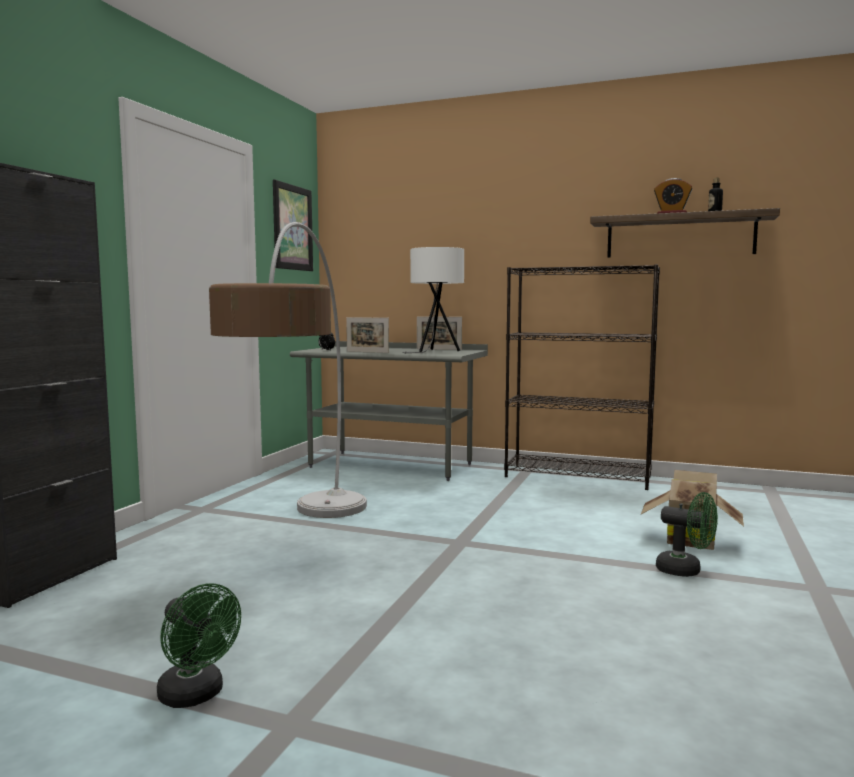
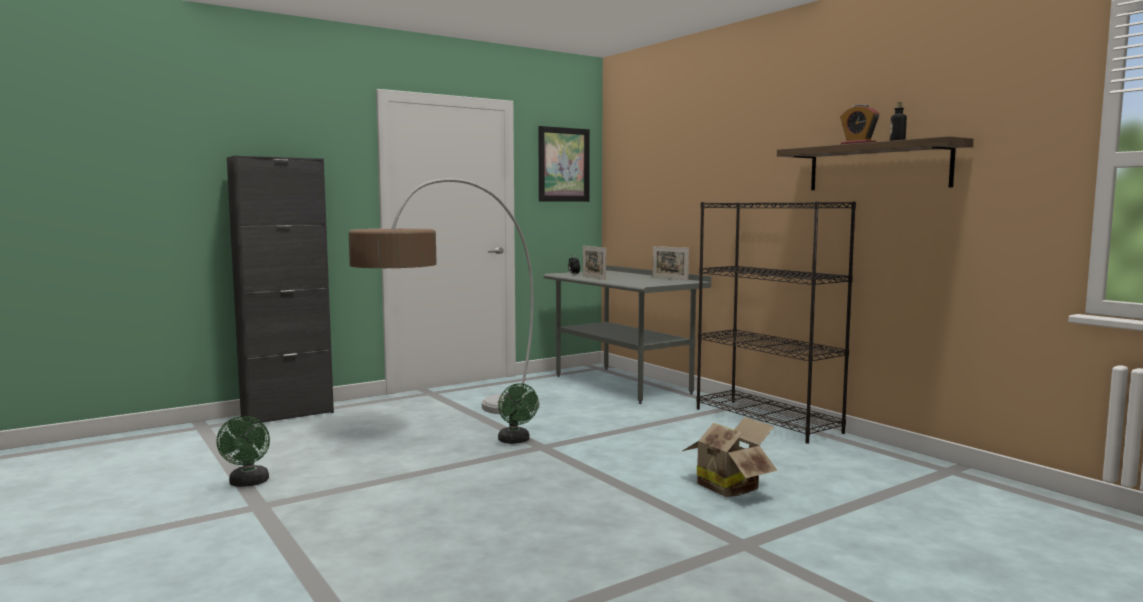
camera: 35 degrees right, 0 degrees up
white table lamp [402,247,464,353] -> none
green fan [656,492,718,577] -> green fan moved to [498,383,539,444]

